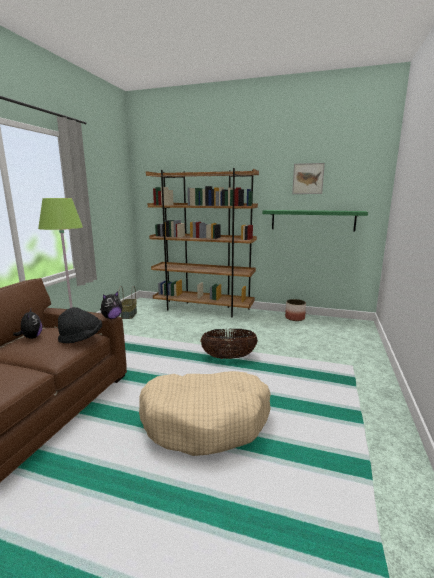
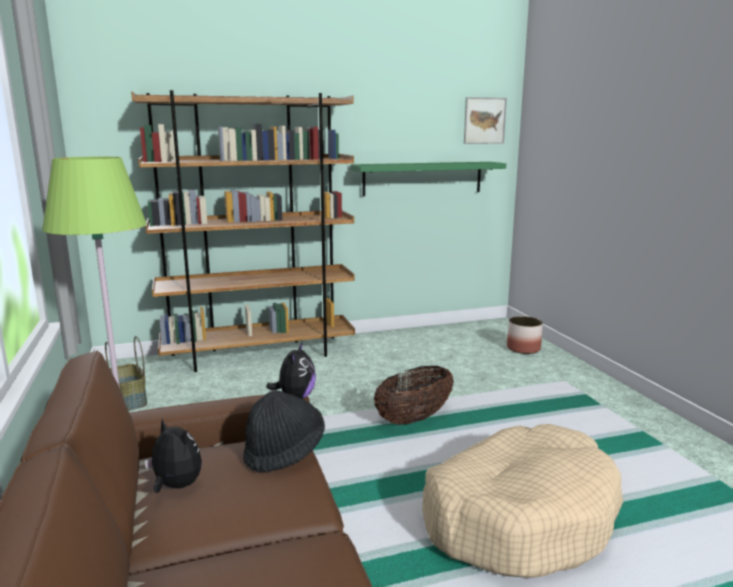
camera: 35 degrees left, 0 degrees up
planter [285,299,306,321] -> planter moved to [507,316,543,354]
picture [292,163,325,194] -> picture moved to [464,97,507,144]

